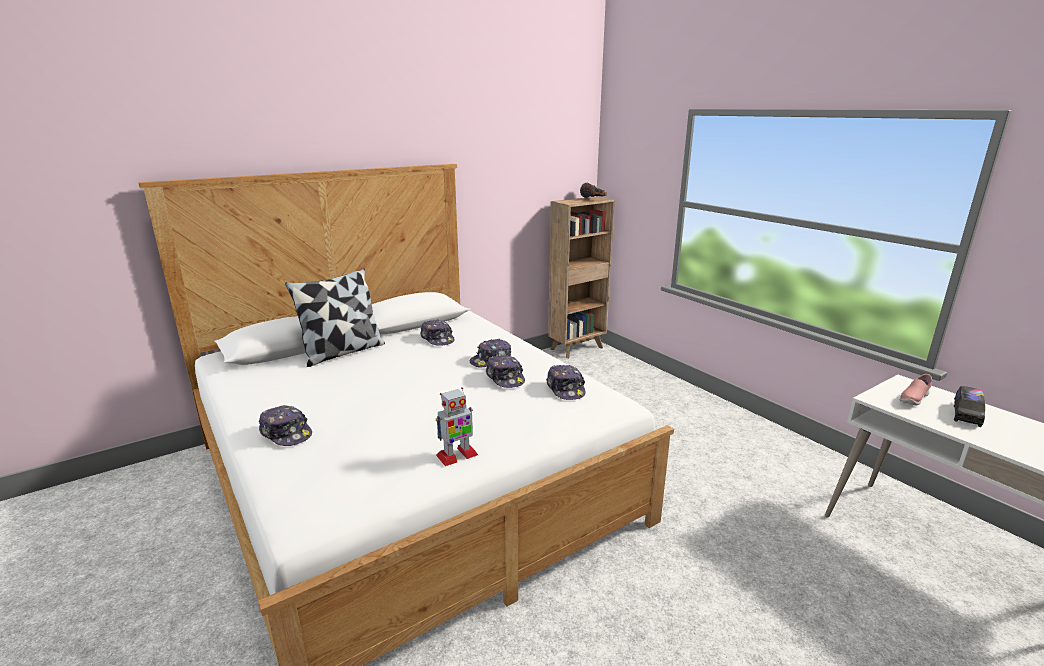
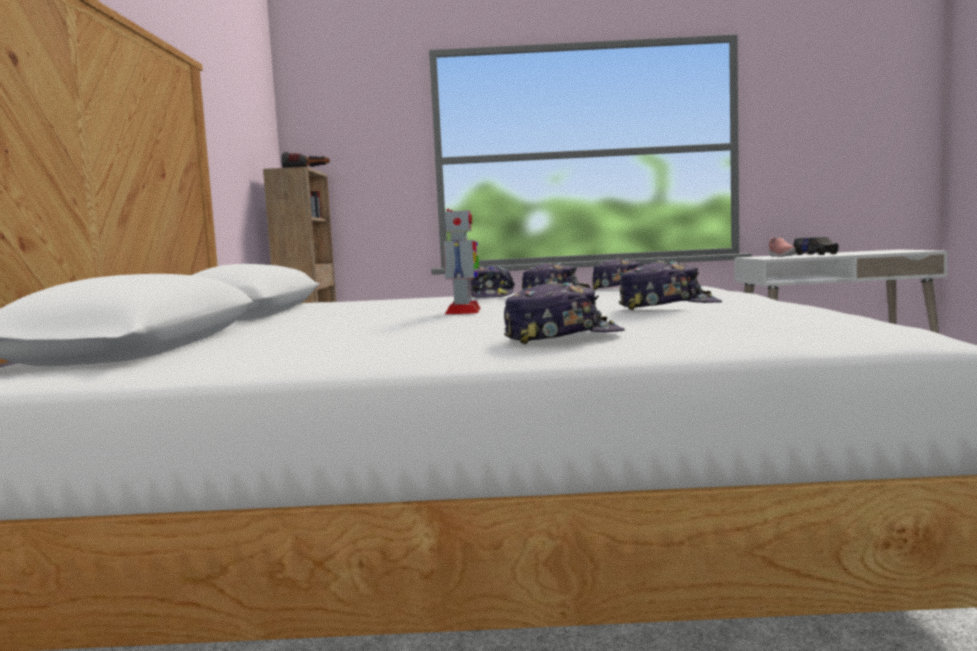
camera: 55 degrees left, 15 degrees down
pillow [285,269,385,367] -> none
cap [420,319,455,346] -> cap moved to [619,260,722,310]
toy robot [436,387,478,466] -> toy robot moved to [443,209,481,314]

